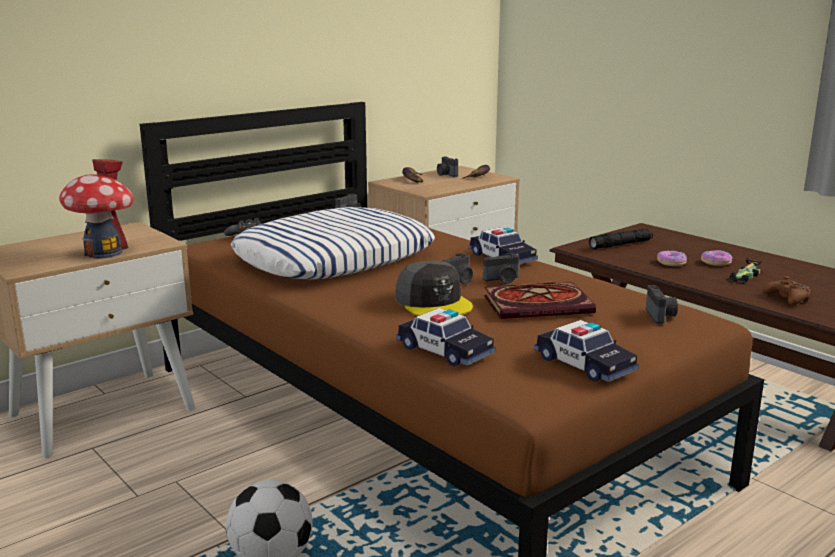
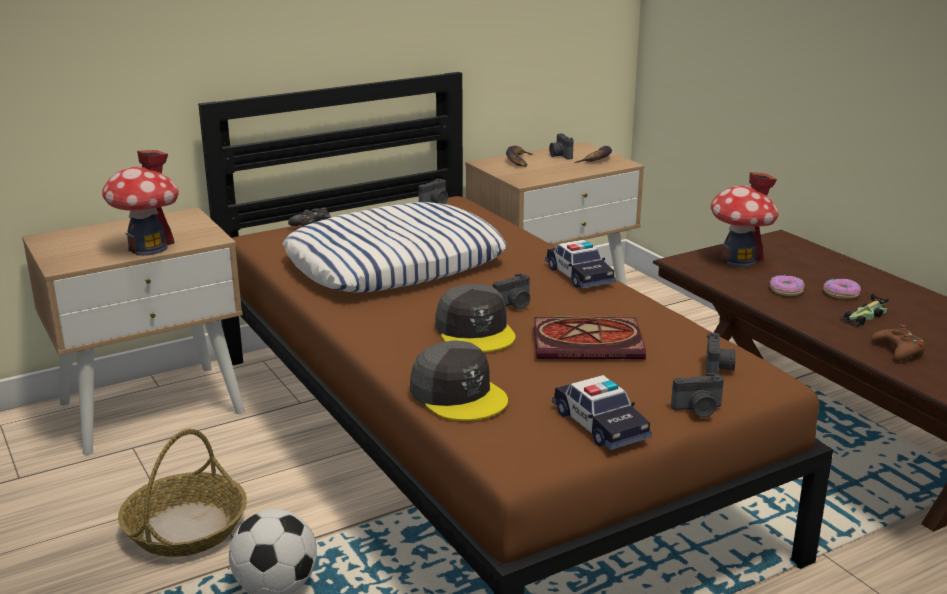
camera: 10 degrees right, 5 degrees up
toy car [396,308,495,366] -> grey cap [410,340,508,421]
camera [483,253,519,284] -> camera moved to [671,373,724,417]
black flashlight [589,229,653,249] -> toy house [711,172,778,267]
none -> basket [118,429,247,557]

